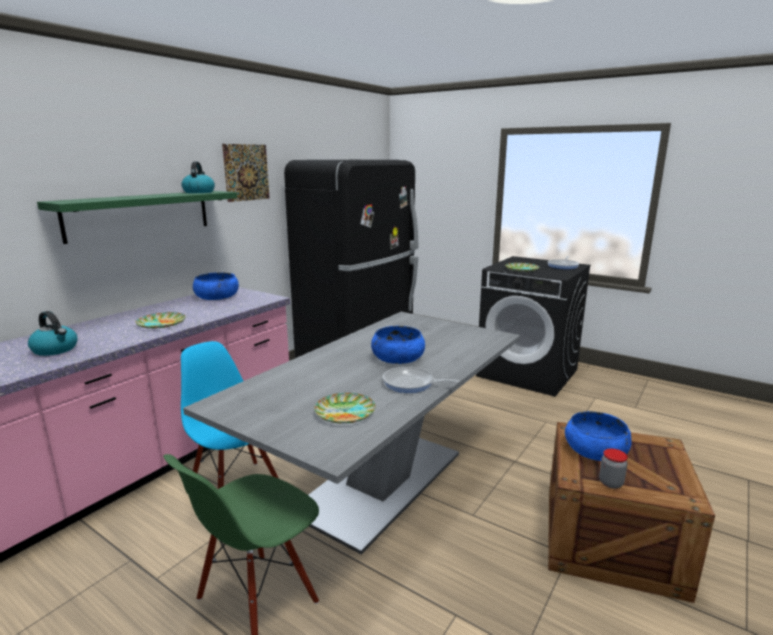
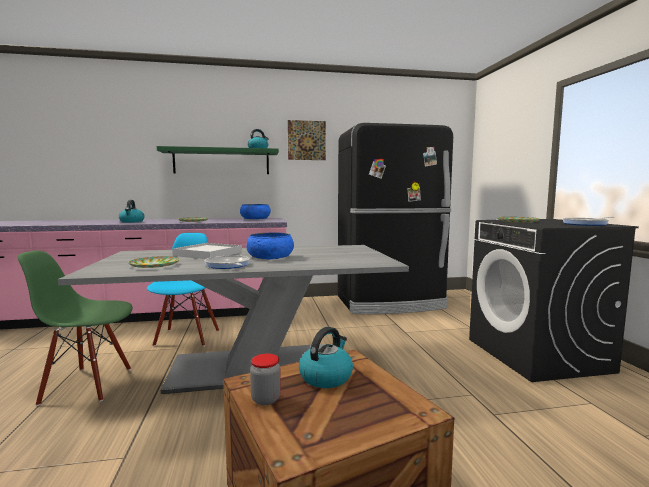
camera: 45 degrees right, 10 degrees down
blue bowl [565,411,632,461] -> kettle [299,327,353,388]
none -> white tray [172,243,242,259]

